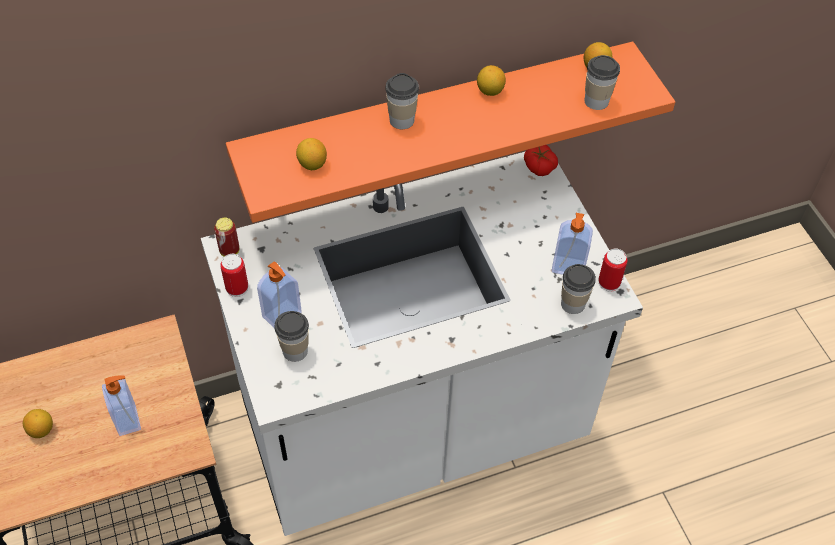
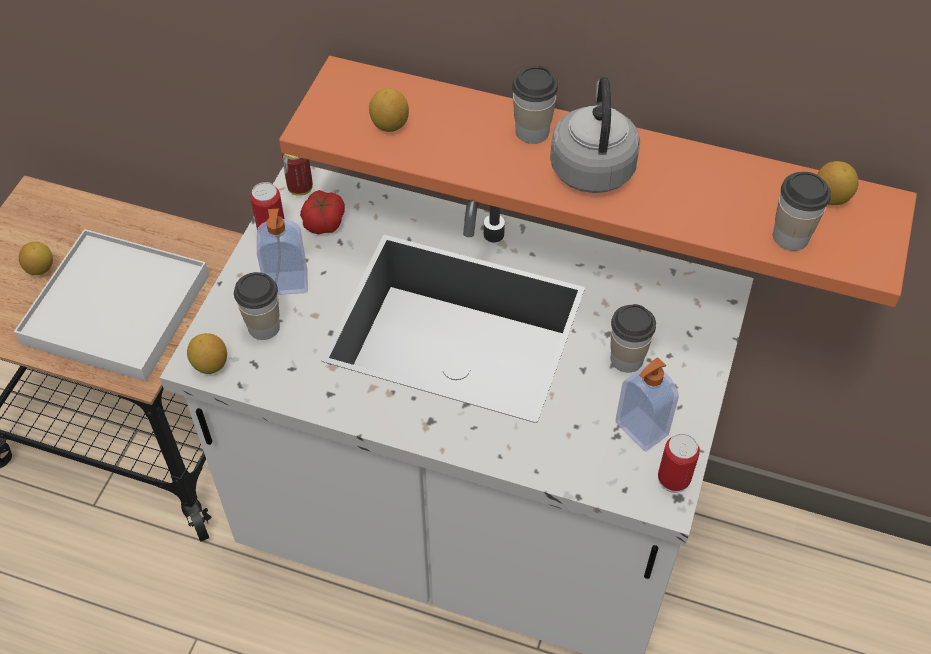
camera: 40 degrees right, 0 degrees up
soap dispenser [102,375,141,436] -> white tray [14,229,209,382]
lemon [477,65,506,96] -> lemon moved to [187,333,227,374]
tomato [524,145,558,176] -> tomato moved to [300,190,345,234]
cup [561,264,596,314] -> cup moved to [610,304,656,372]
none -> grey kettle [550,77,640,193]

